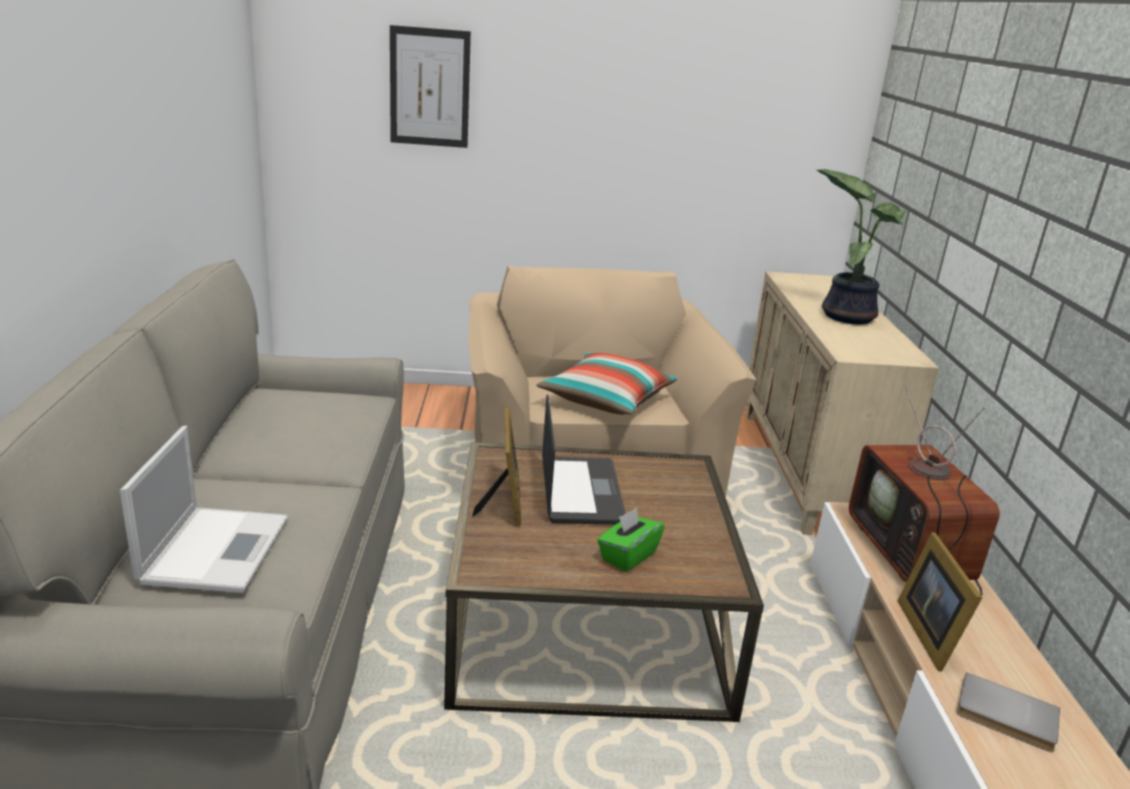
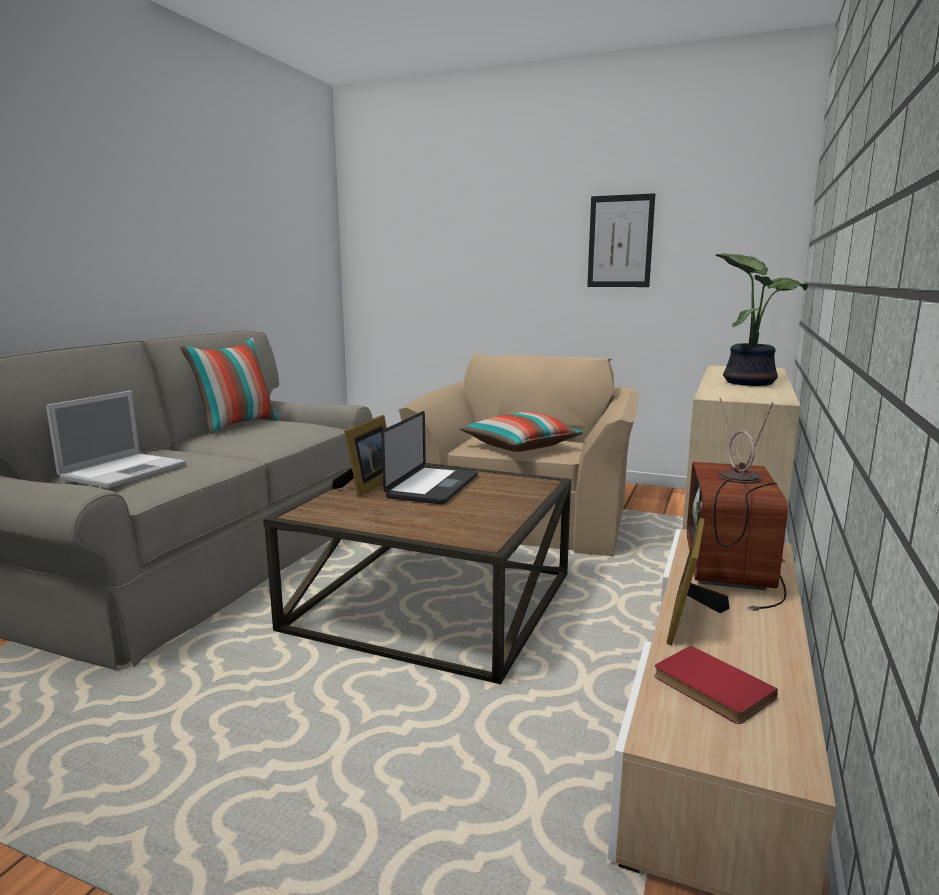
camera: 25 degrees right, 10 degrees down
picture [390,25,471,148] -> picture moved to [587,193,655,287]
green tissue box [597,507,665,572] -> none
grey book [957,672,1060,752] -> red book [654,646,778,724]
none -> pillow [180,338,279,434]

